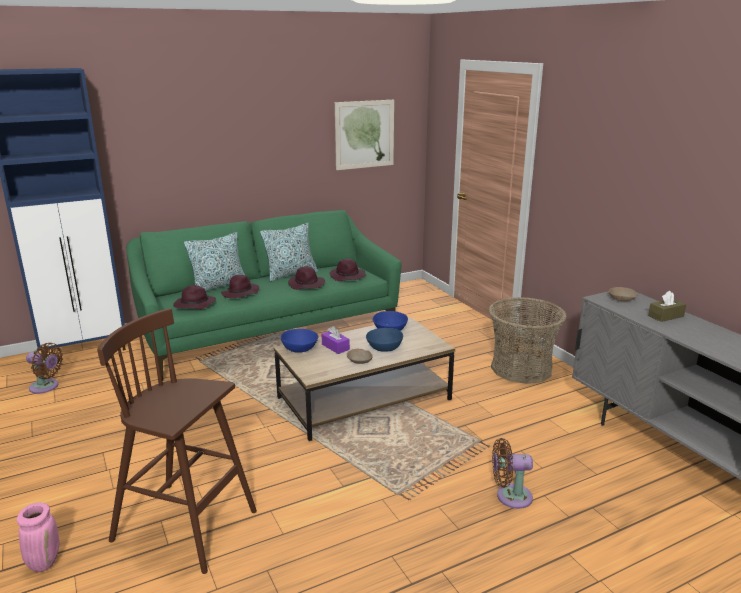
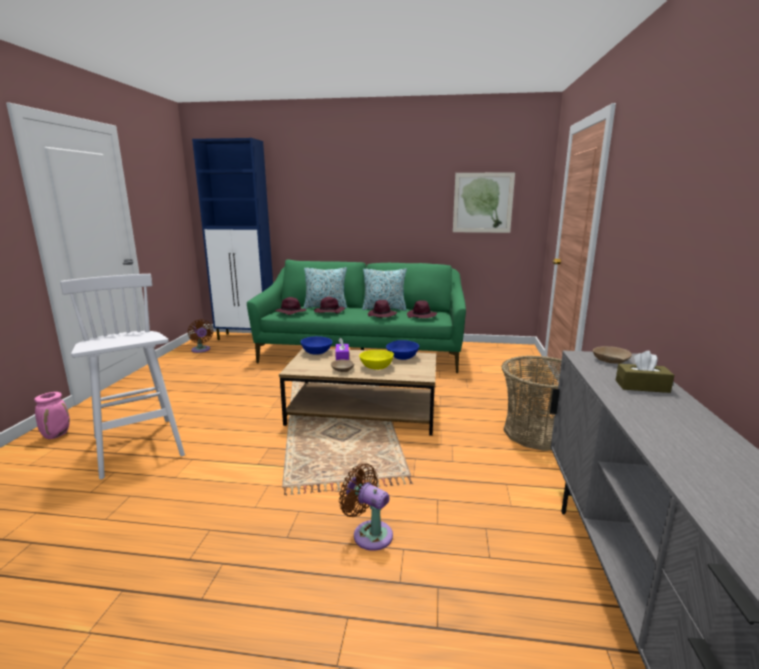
camera: 35 degrees right, 5 degrees down
brown stool [97,308,257,574] -> white stool [60,274,185,479]
blue bowl [366,328,403,352] -> yellow bowl [359,350,394,370]

